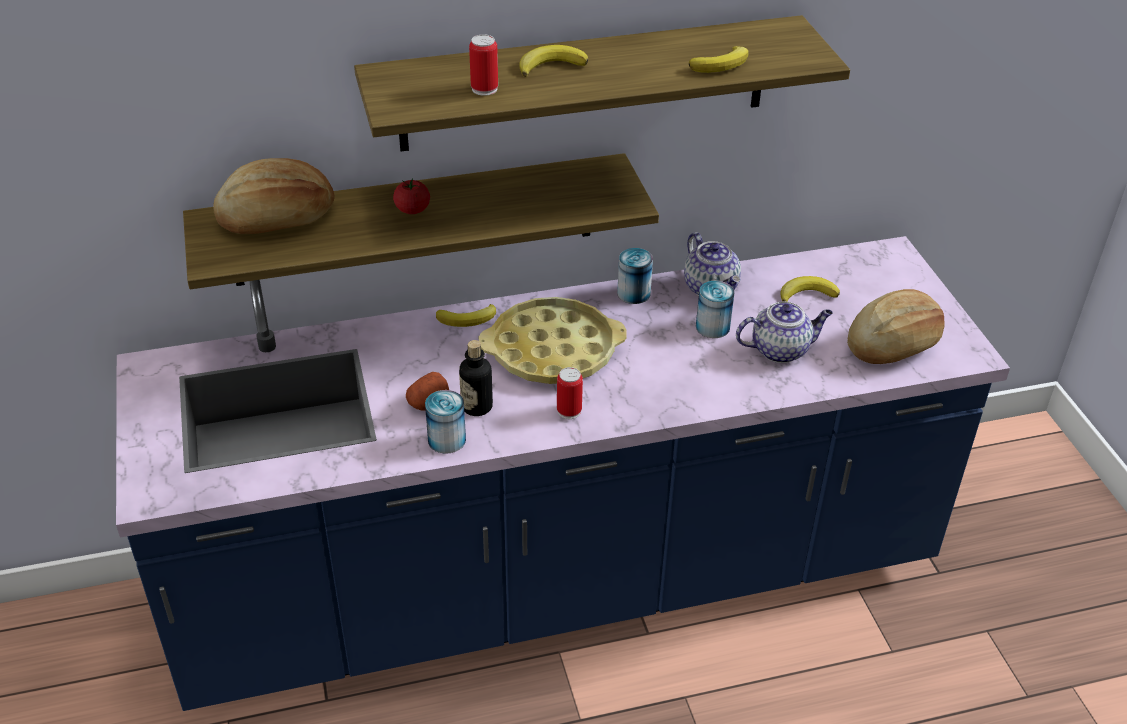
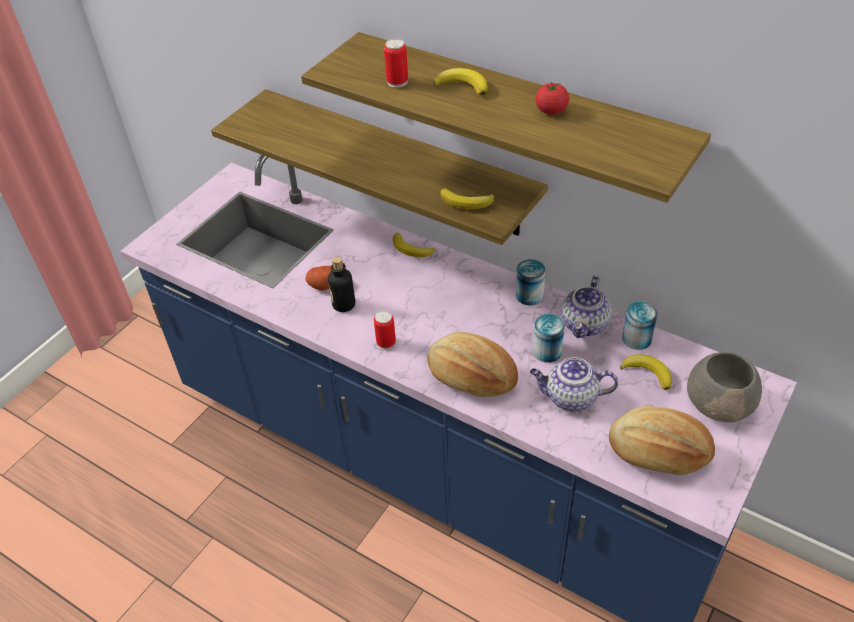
camera: 50 degrees right, 5 degrees up
bread [213,158,335,234] -> bread moved to [428,332,518,397]
tomato [393,178,430,214] -> tomato moved to [536,82,569,115]
can [425,390,466,454] -> can moved to [622,301,657,350]
yellow tray [479,297,627,384] -> none
banana [689,46,748,73] -> banana moved to [440,188,494,209]
teapot [736,302,833,363] -> teapot turned 150 degrees clockwise [530,357,618,412]
none -> grey bowl [687,352,762,422]

